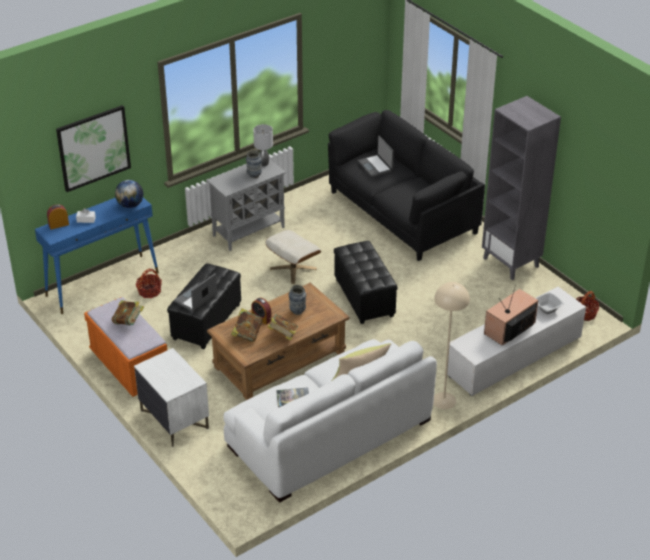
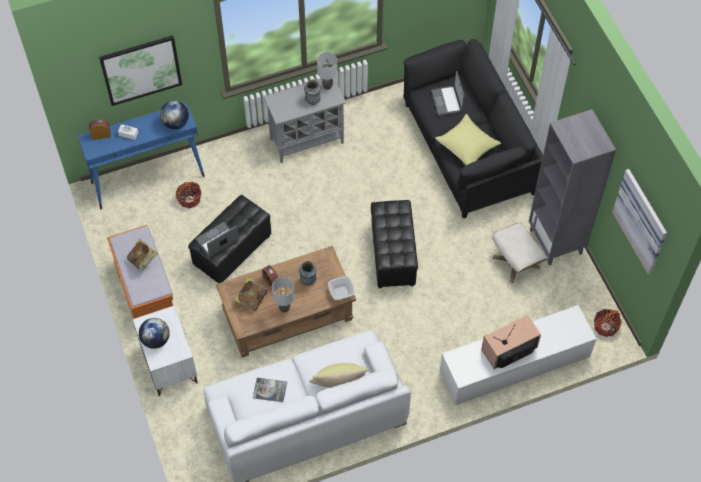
camera: 15 degrees right, 20 degrees up
beige ottoman [265,230,321,284] -> beige ottoman moved to [492,222,547,283]
book [267,314,298,341] -> grey table lamp [272,277,295,312]
beige floor lamp [433,282,470,409] -> none
bowl [536,292,564,314] -> bowl moved to [328,276,355,300]
none -> globe [139,318,170,349]
none -> yellow pillow [435,114,501,165]
none -> picture [612,169,667,274]

